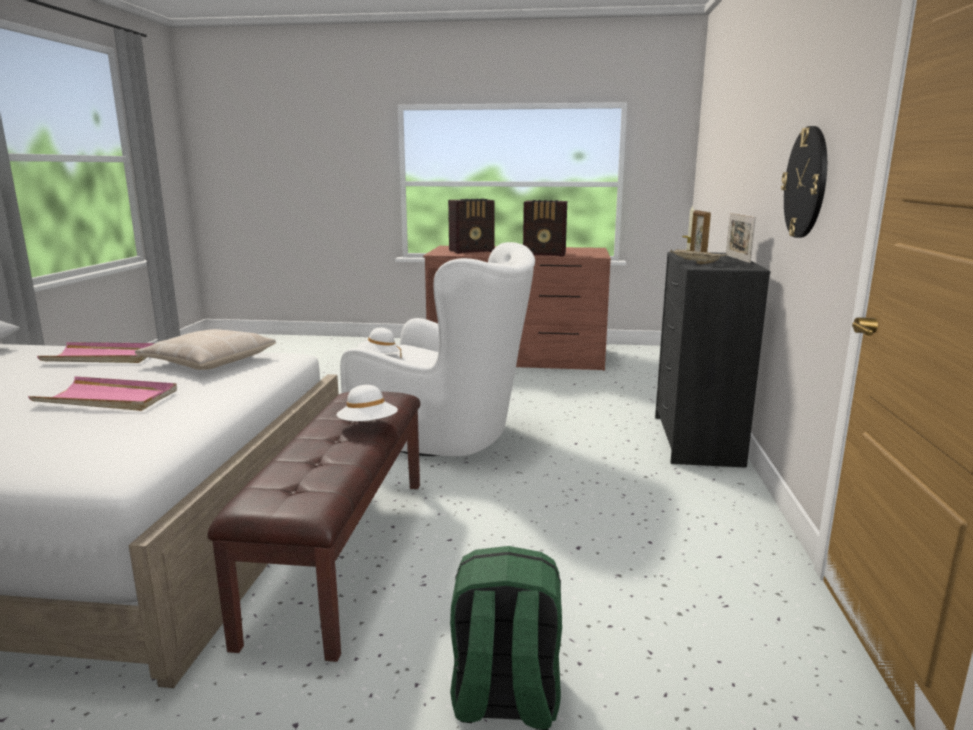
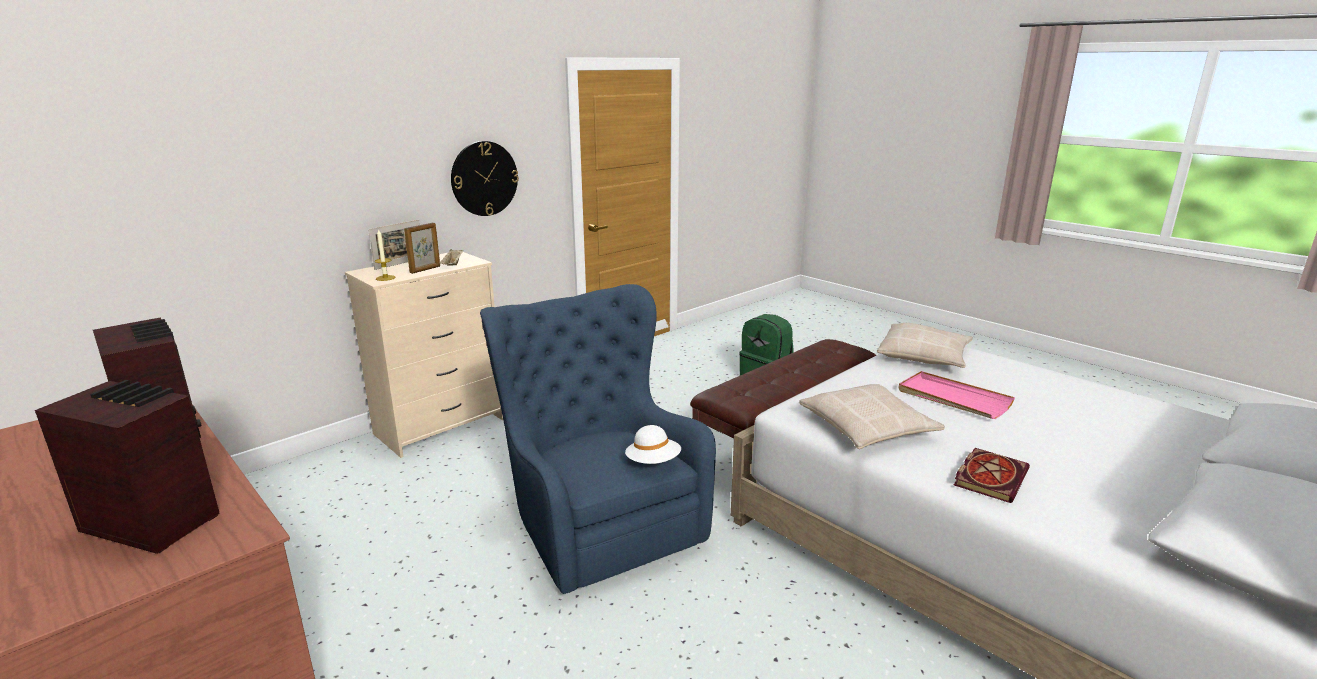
camera: 140 degrees left, 5 degrees up
pink tray [37,342,155,363] -> book [954,448,1030,503]
white hat [337,385,398,421] -> none
white armchair [340,242,535,456] -> blue armchair [480,284,716,594]
black dresser [655,252,770,468] -> beige dresser [345,252,503,458]
none -> beige pillow [877,323,973,368]

